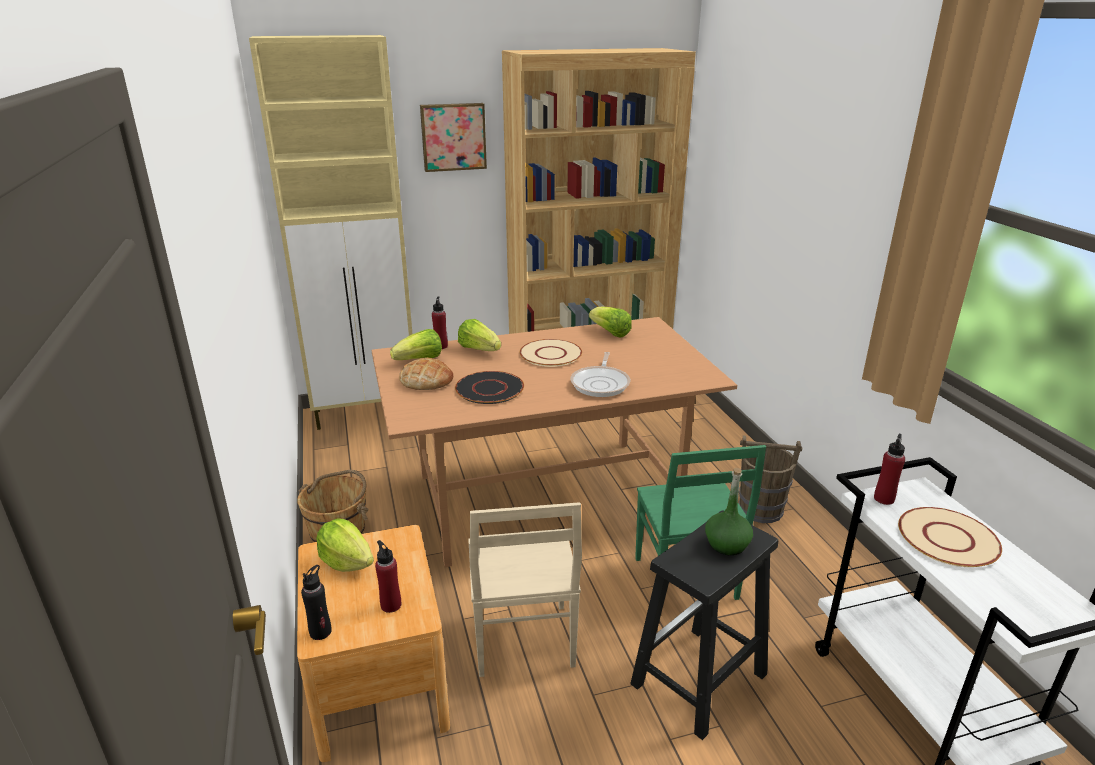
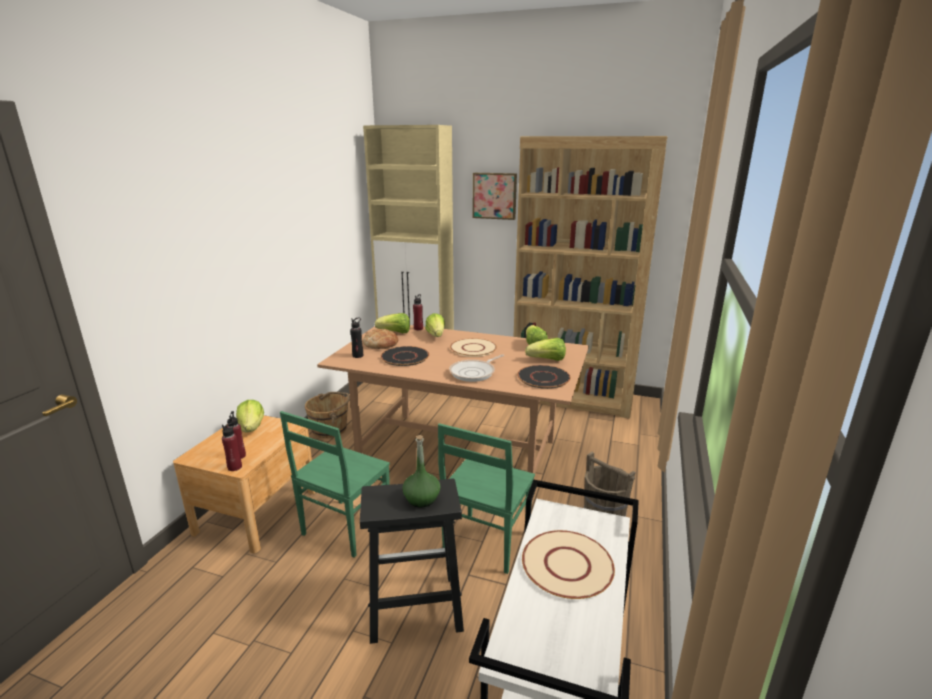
camera: 35 degrees right, 5 degrees down
black bottle [301,565,332,640] -> black bottle moved to [350,317,363,358]
beige chair [468,502,582,677] -> green chair [280,411,390,558]
red bottle [874,434,905,505] -> red bottle moved to [222,422,242,471]
none -> black plate [517,365,571,389]
none -> lettuce [525,338,566,361]

